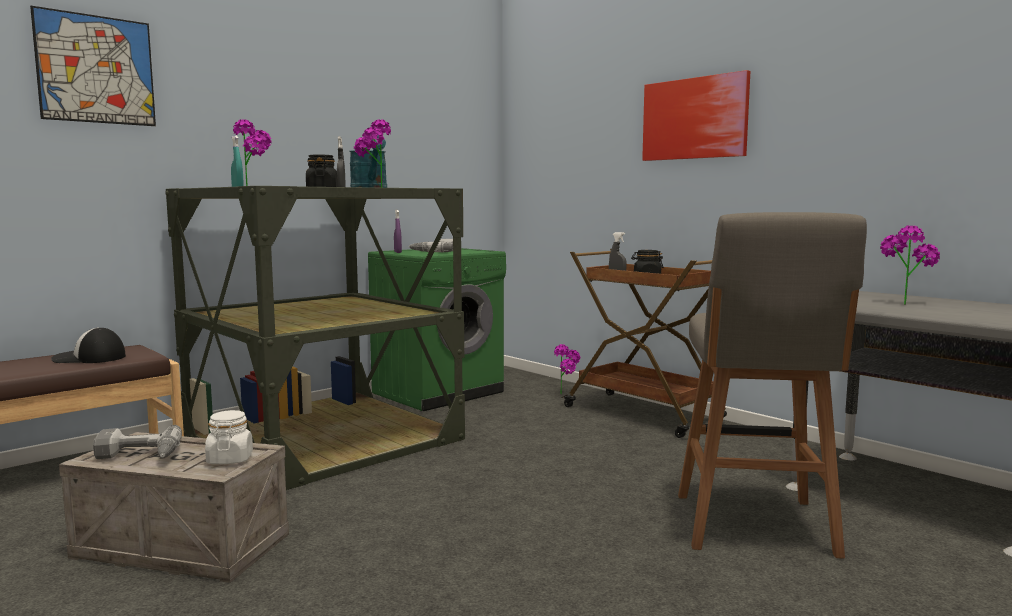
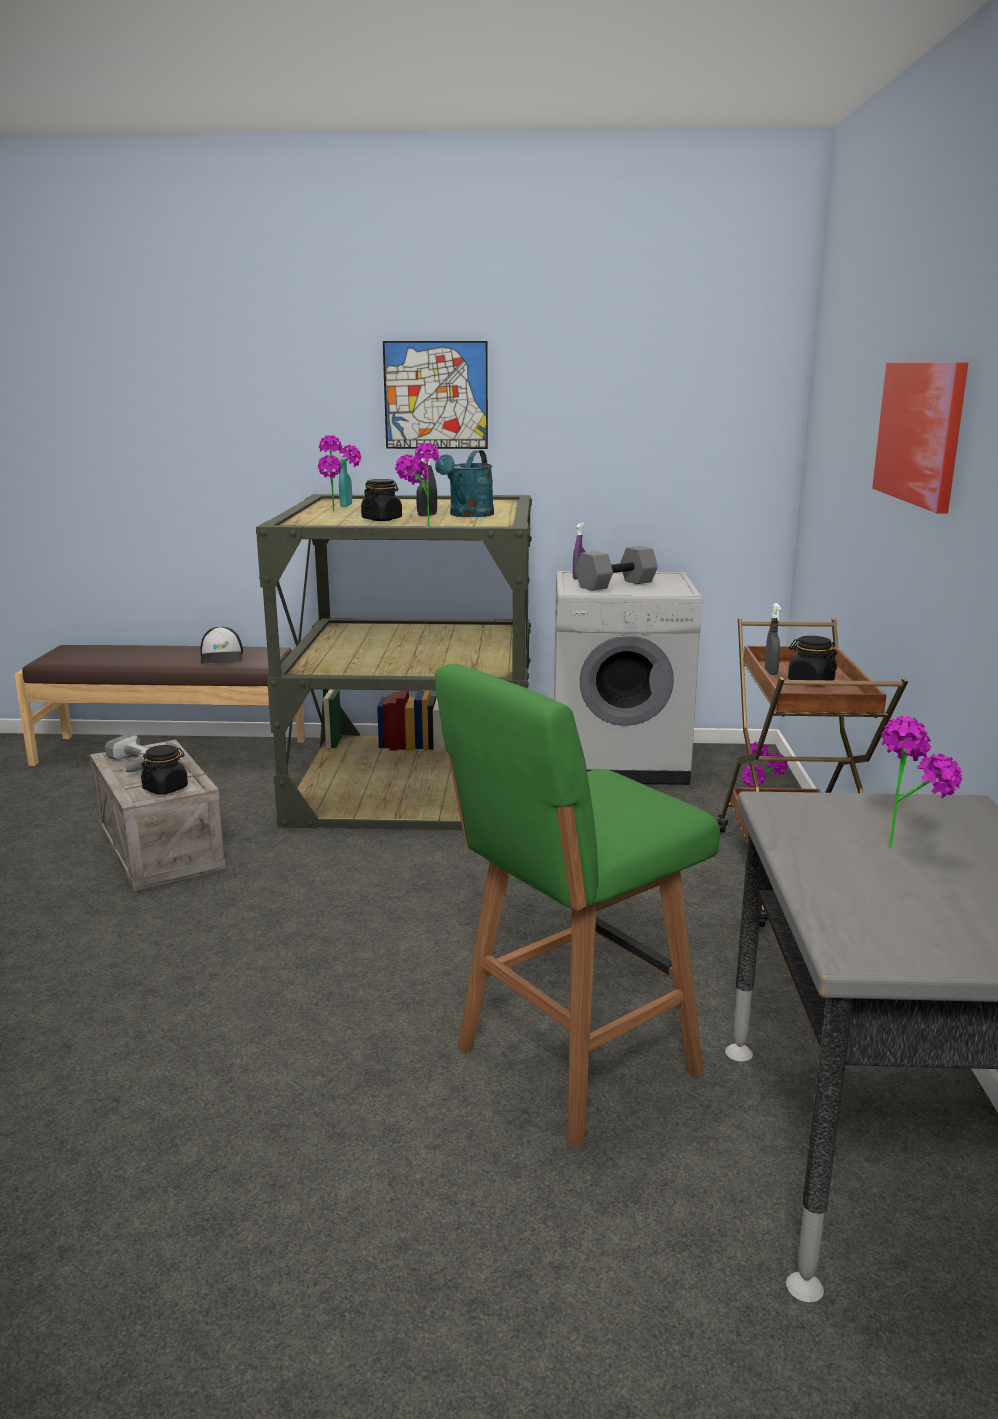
camera: 45 degrees right, 10 degrees up
picture [30,6,156,126] -> picture moved to [383,341,488,449]
cap [51,327,126,363] -> cap turned 150 degrees counterclockwise [200,626,243,664]
white jar [205,410,253,464] -> black jar [141,745,188,795]
green washing machine [368,248,506,411] -> white washing machine [554,571,703,785]
power drill [409,239,453,252] -> grey dumbbell [575,546,658,591]
grey stool [678,212,867,559] -> green stool [435,664,720,1149]

